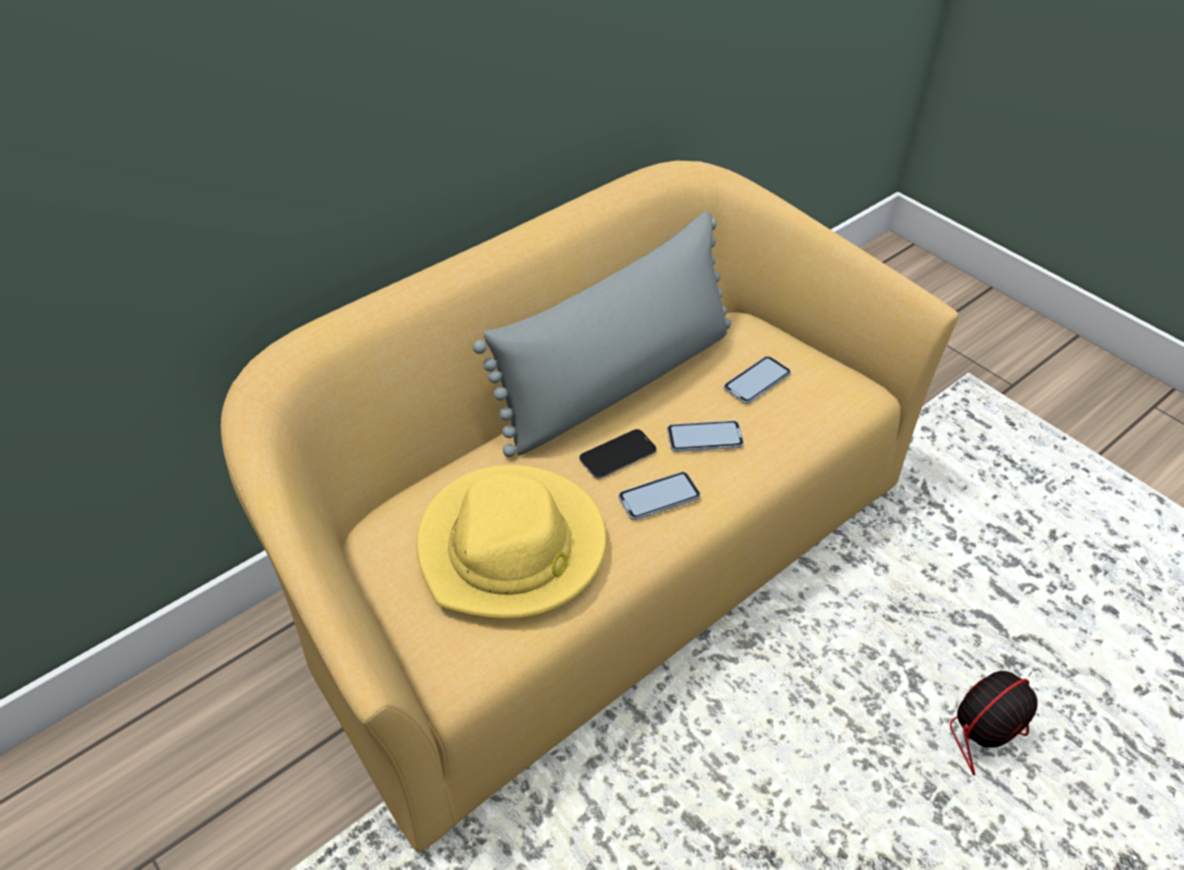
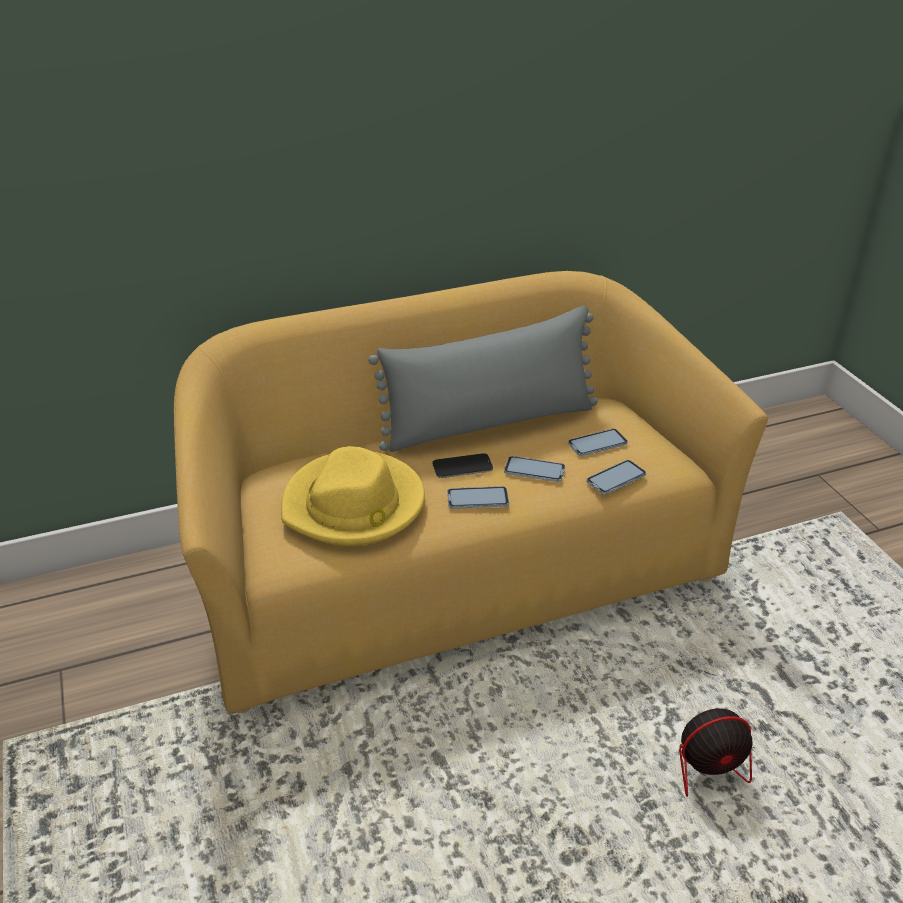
camera: 20 degrees right, 10 degrees down
none -> phone [586,460,646,494]

